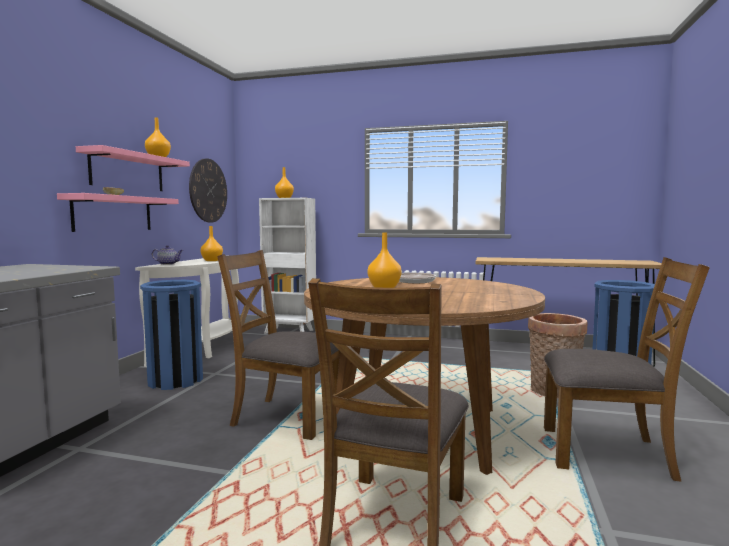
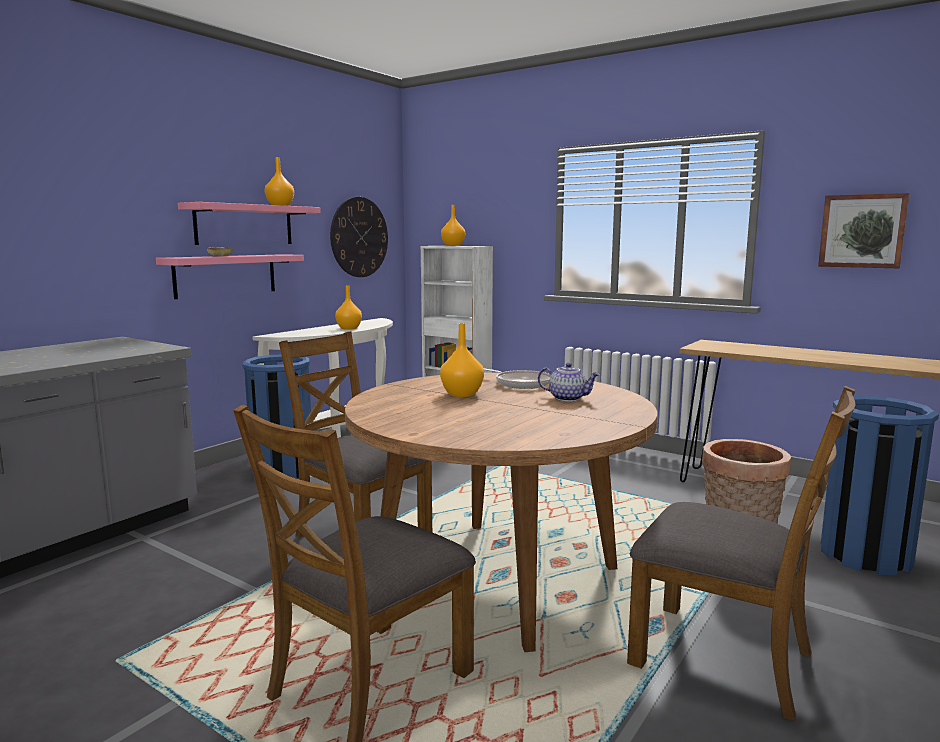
camera: 20 degrees right, 5 degrees up
teapot [152,245,183,265] -> teapot moved to [538,362,600,402]
none -> picture [818,193,910,268]

